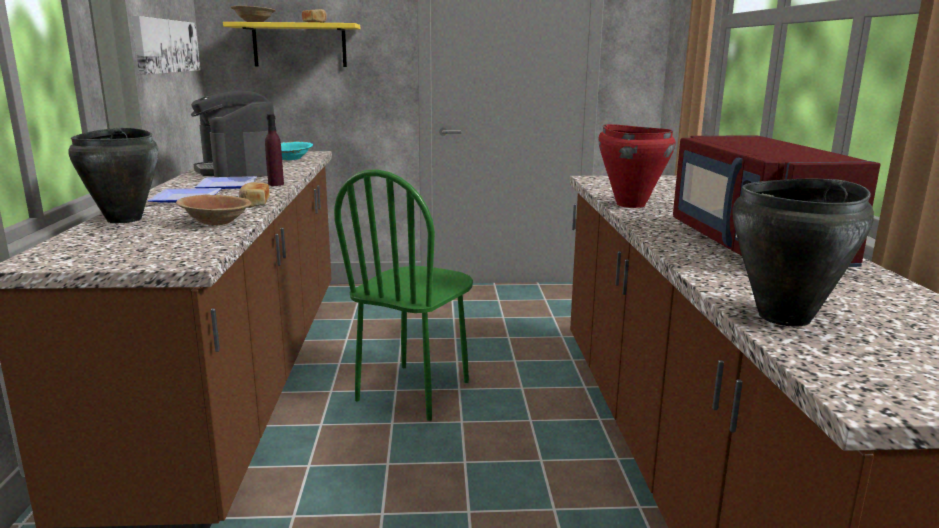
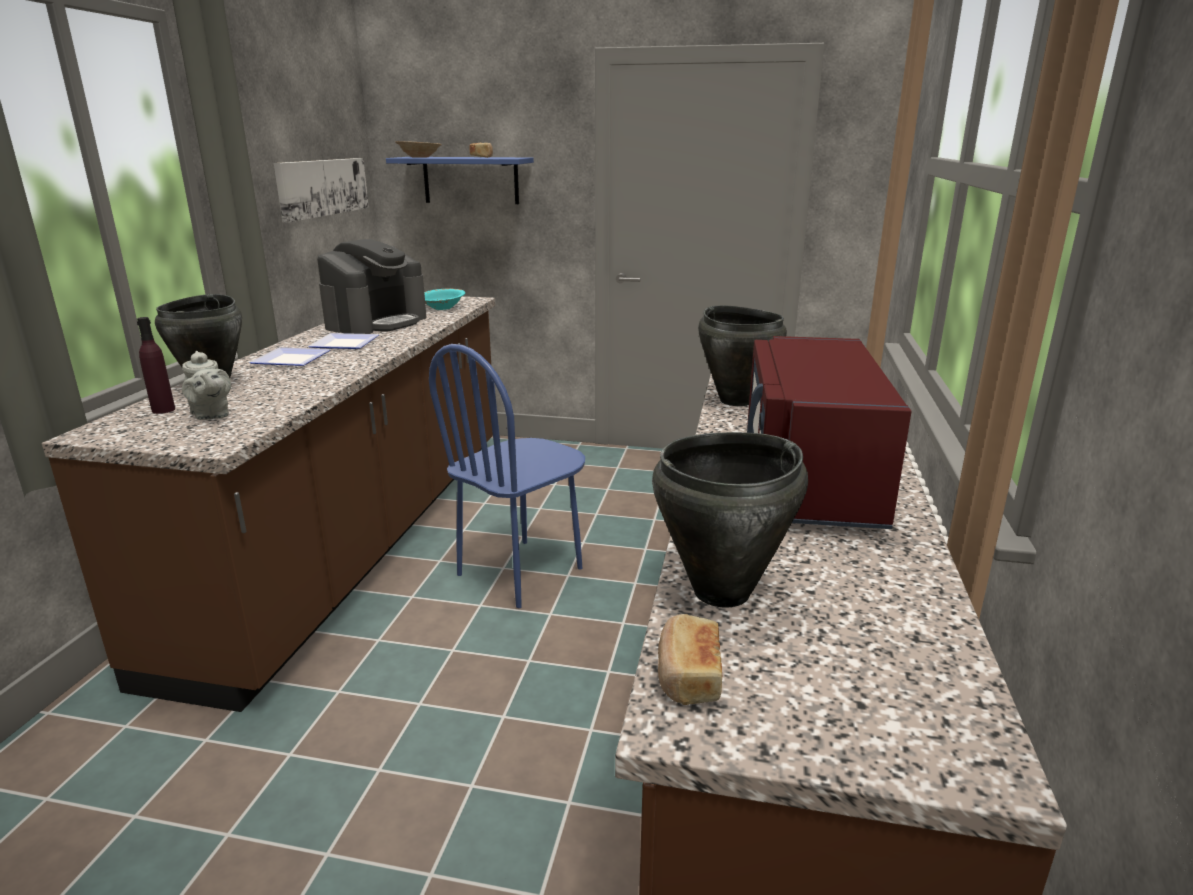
camera: 15 degrees right, 5 degrees up
brown bowl [176,195,252,225] -> none
coffee machine [191,90,277,177] -> coffee machine turned 135 degrees counterclockwise [317,239,427,334]
yellow shelf [223,22,360,67] -> blue shelf [386,157,534,204]
bread [239,182,270,207] -> bread moved to [658,614,722,705]
purple bottle [265,114,284,186] -> purple bottle moved to [137,317,175,414]
green chair [334,169,473,421] -> blue chair [429,344,585,608]
red cooking pot [598,124,675,208] -> black cooking pot [698,305,787,406]
none -> grey teapot [182,351,231,420]

